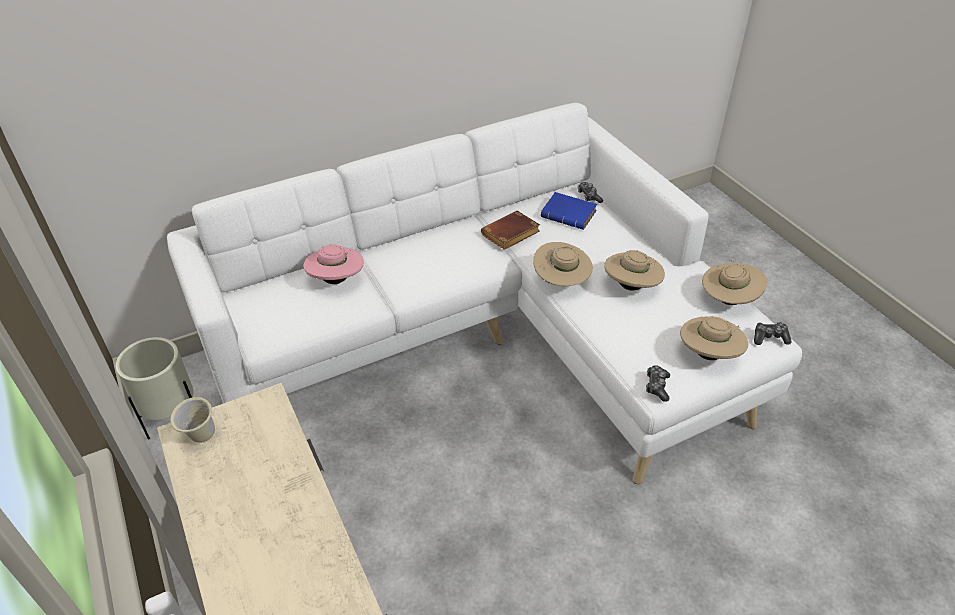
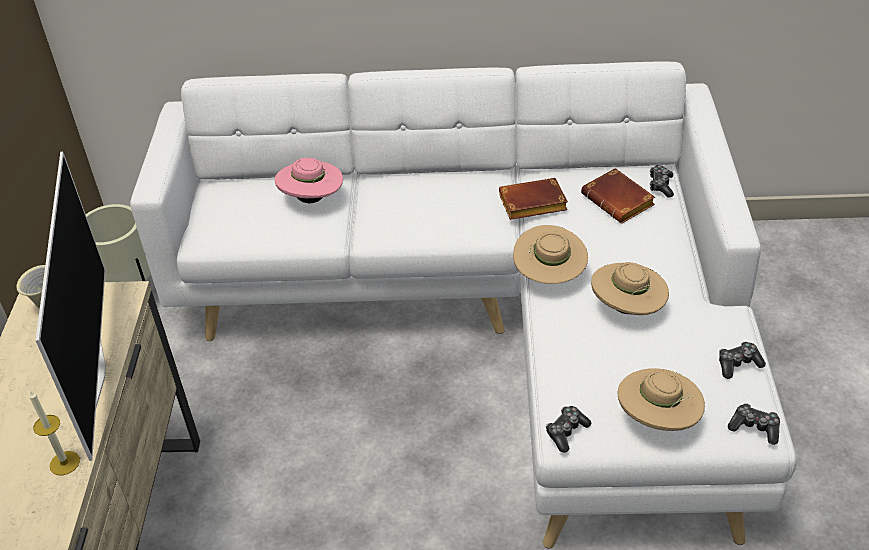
camera: 30 degrees right, 0 degrees up
blue book [541,192,597,230] -> brown book [581,168,655,224]
beige hat [702,258,767,305] -> game controller [719,341,766,379]
none -> candle [29,391,80,475]
none -> television [35,151,106,461]

